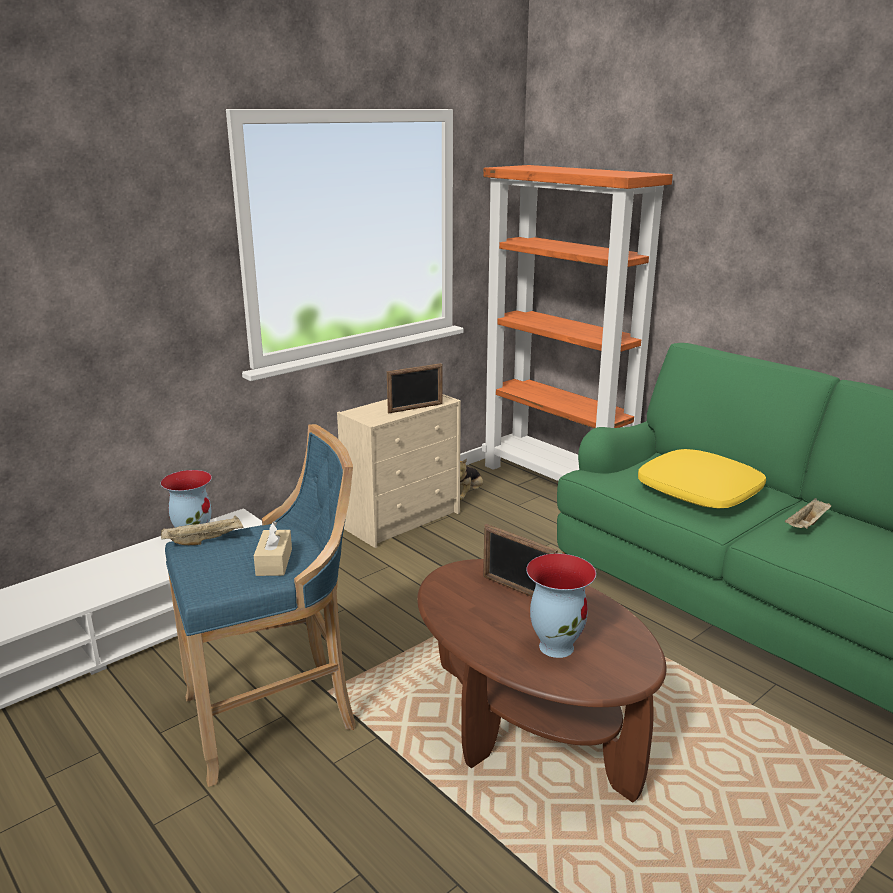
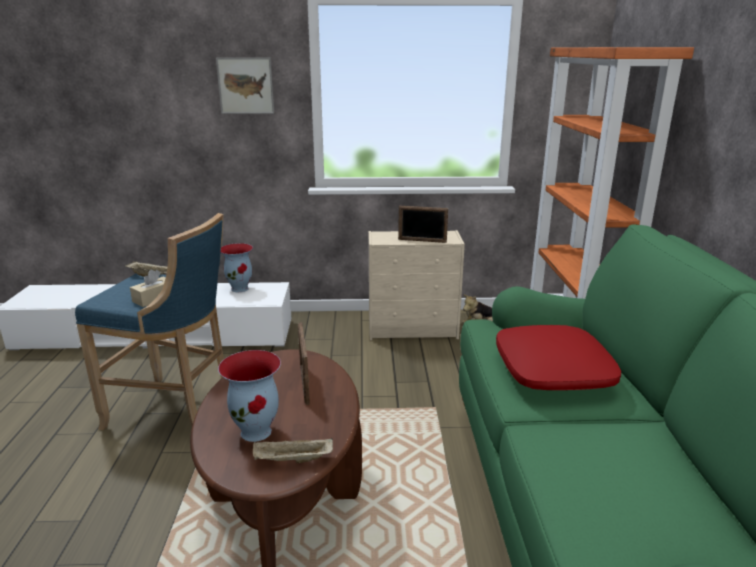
camera: 40 degrees right, 0 degrees up
yellow pillow [638,449,766,509] -> red pillow [496,325,621,390]
beige tray [785,498,831,529] -> beige tray moved to [253,438,333,463]
none -> picture [216,57,274,114]

